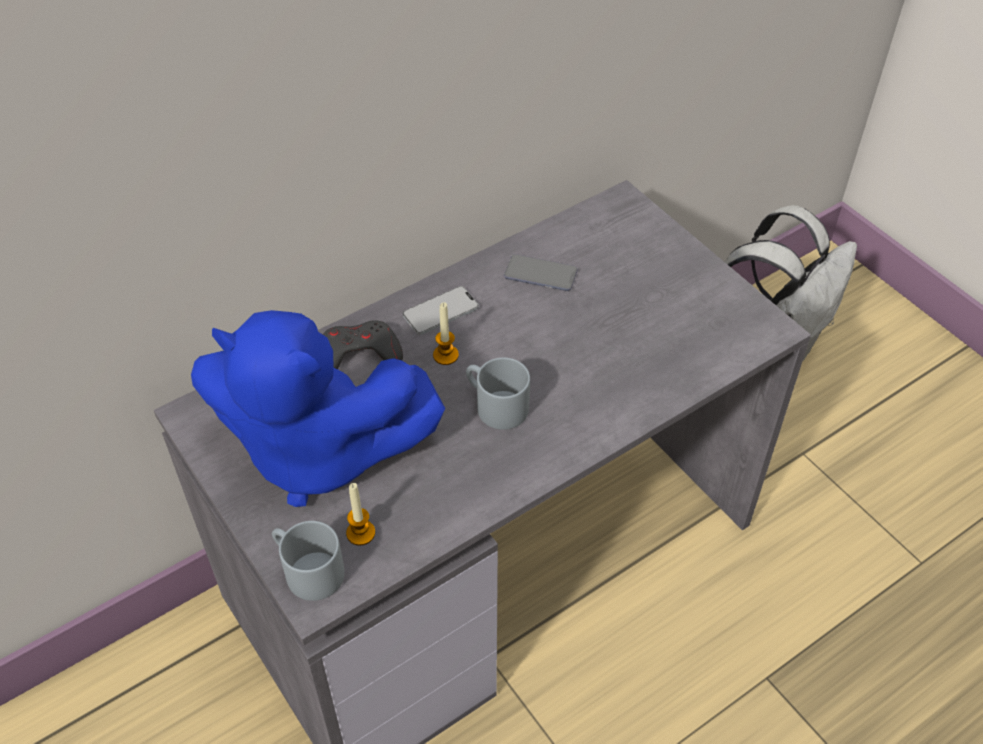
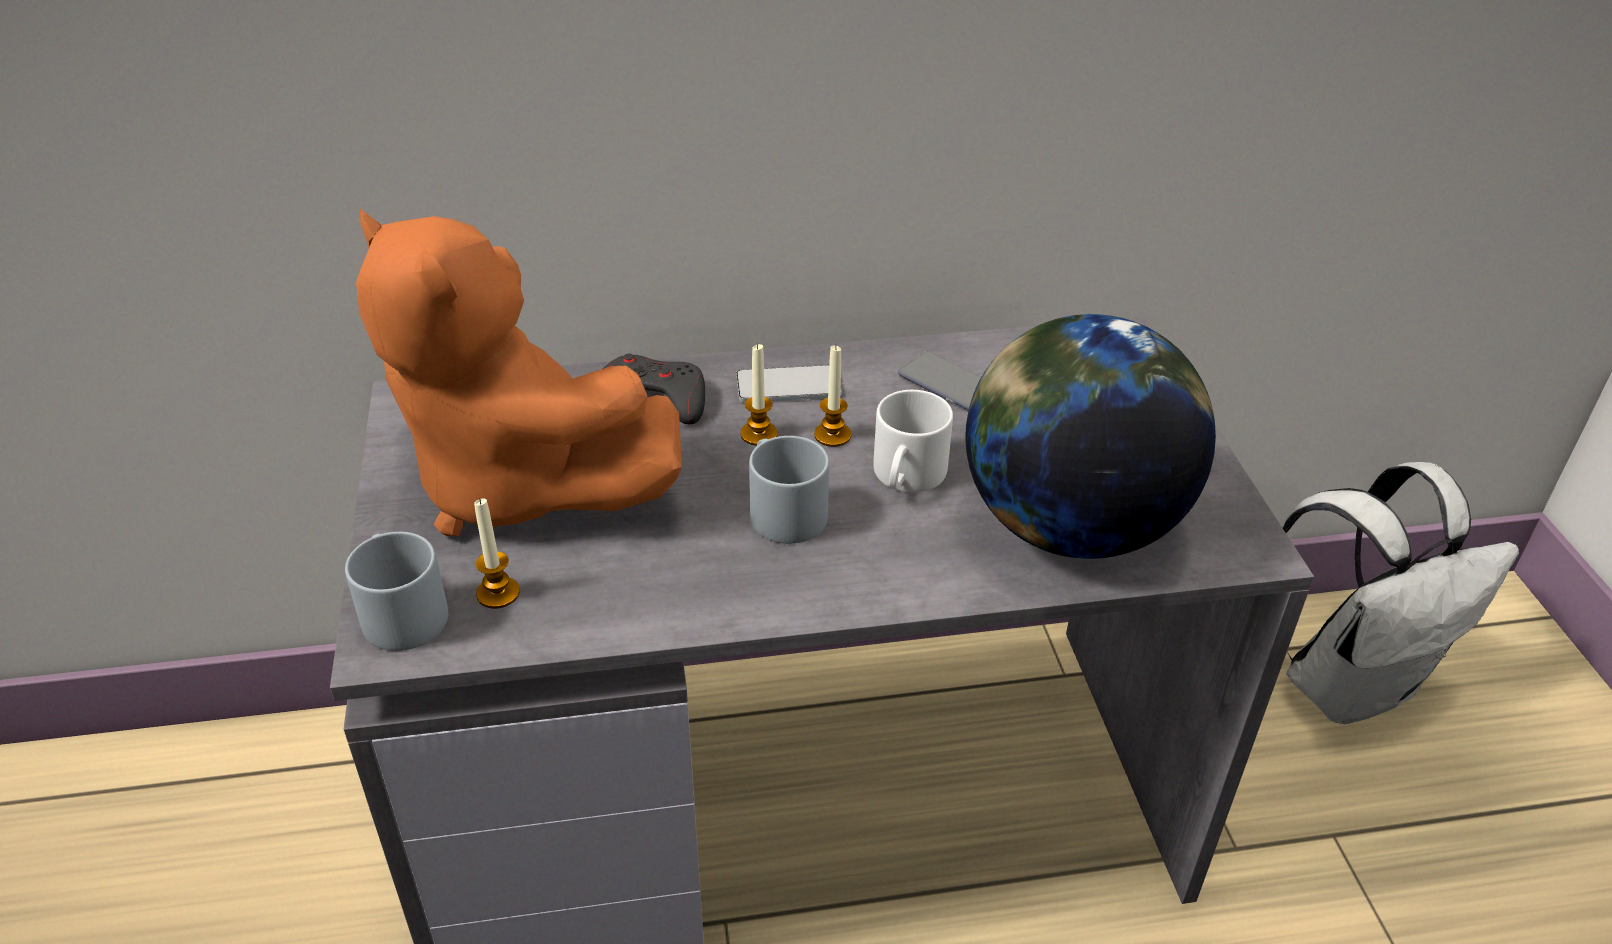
camera: 25 degrees right, 10 degrees down
blue plush toy [191,310,445,507] -> orange plush toy [356,209,682,536]
none -> candle [814,345,851,447]
none -> white mug [873,390,953,492]
none -> globe [966,314,1216,559]

